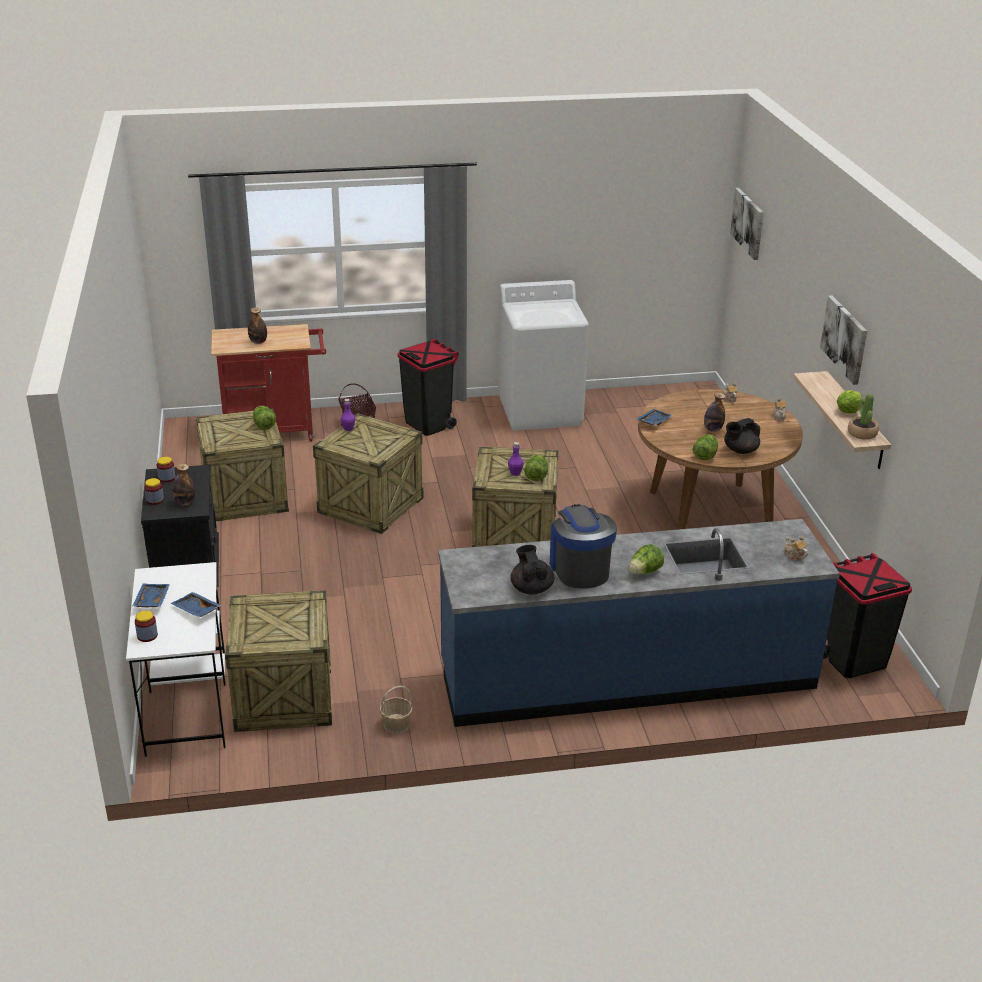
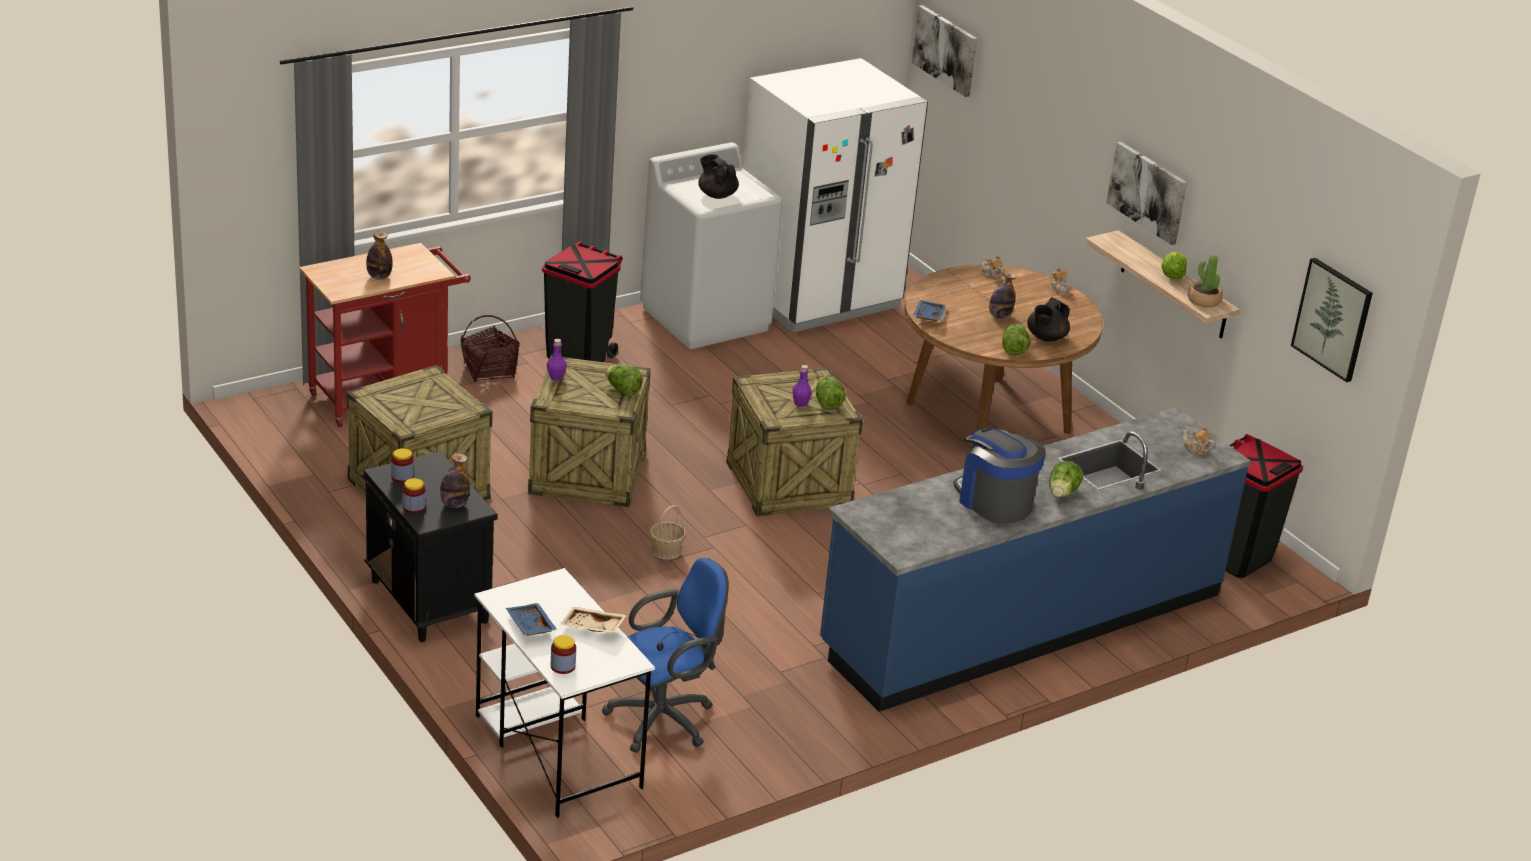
camera: 25 degrees left, 0 degrees up
blue tray [171,592,221,617] -> beige tray [560,607,627,633]
crate [225,590,332,732] -> blue office chair [602,558,729,753]
lettuce [253,406,276,430] -> lettuce moved to [605,365,643,396]
basket [380,686,413,734] -> basket moved to [650,505,686,560]
black teapot [510,545,554,595] -> black teapot moved to [698,154,739,199]
none -> white fridge [743,58,928,332]
none -> picture [1291,258,1373,382]

